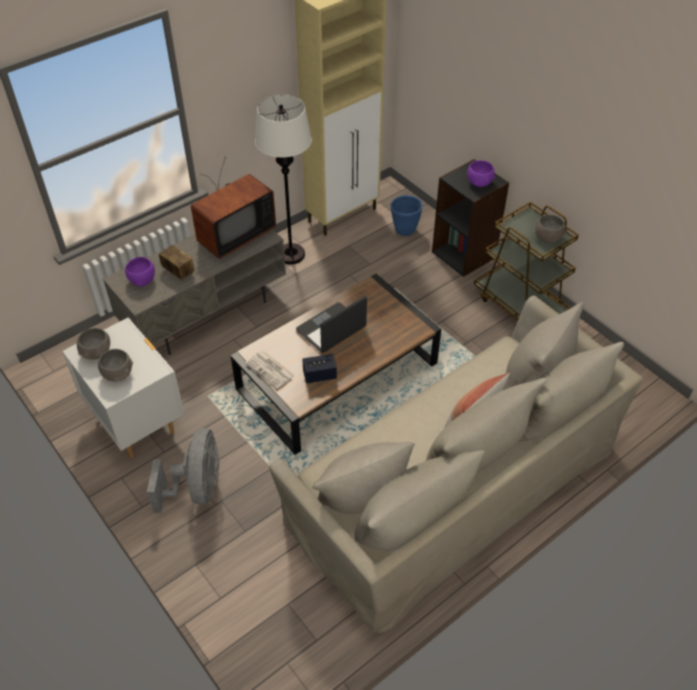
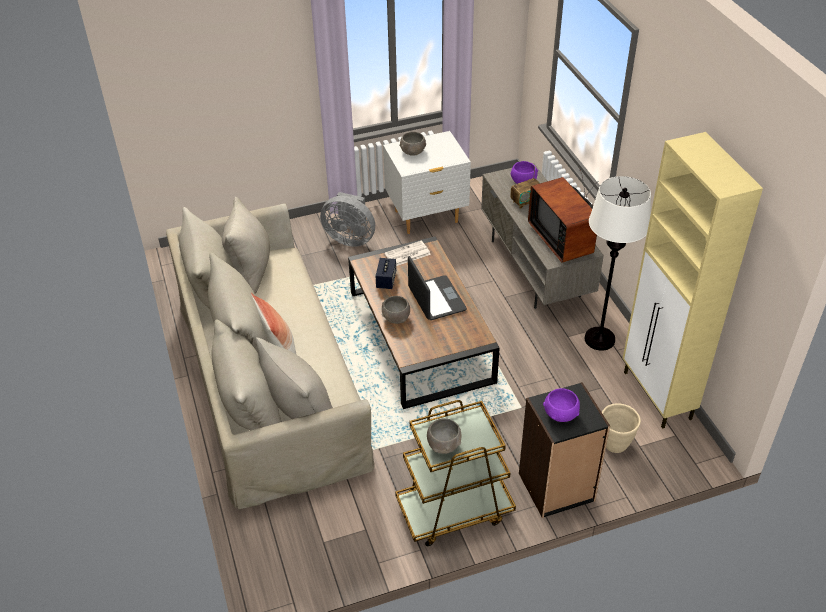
camera: 110 degrees right, 5 degrees down
grey bowl [77,328,110,360] -> grey bowl moved to [382,296,410,324]
blue planter [391,195,423,236] -> beige planter [602,403,641,453]

